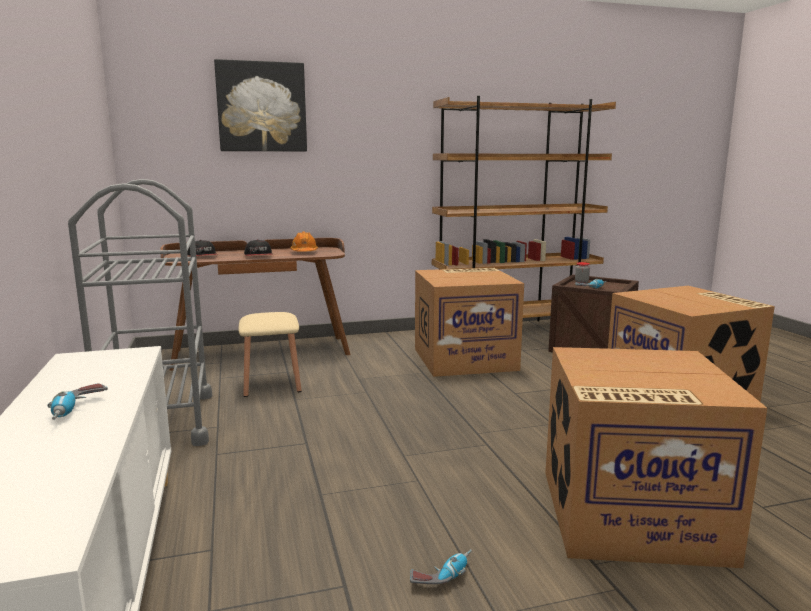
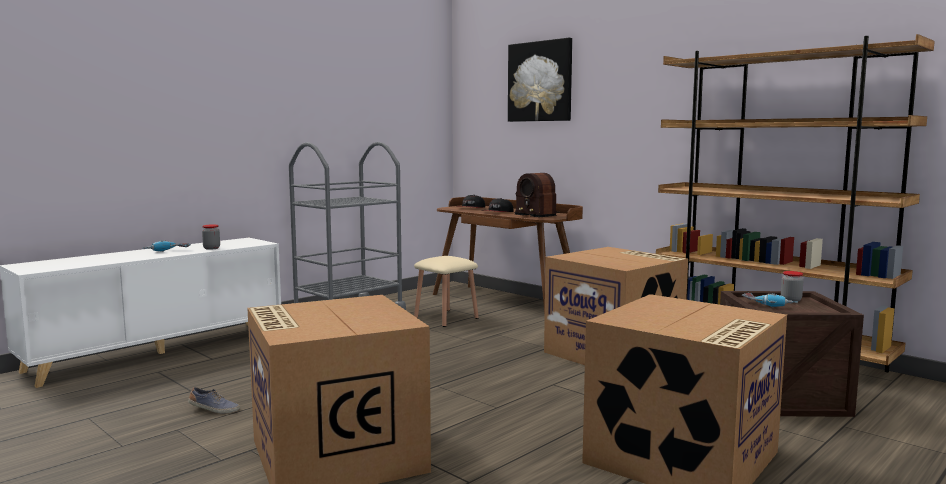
camera: 60 degrees right, 5 degrees down
orange hard hat [290,231,318,252] -> radio [514,173,560,217]
power drill [410,549,472,584] -> shoe [188,387,240,413]
none -> jar [202,224,220,250]

